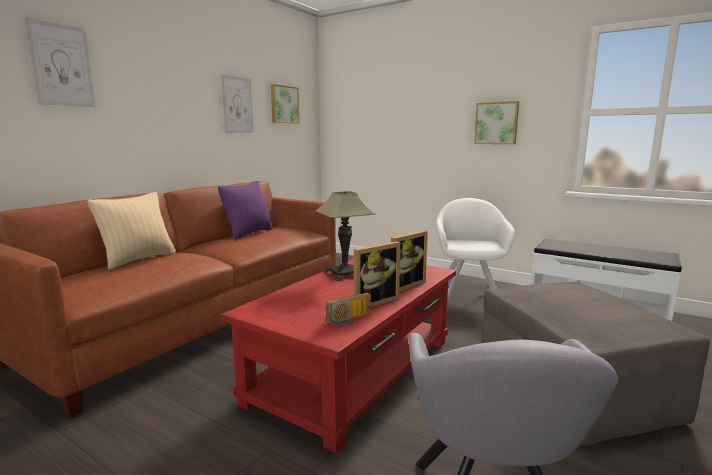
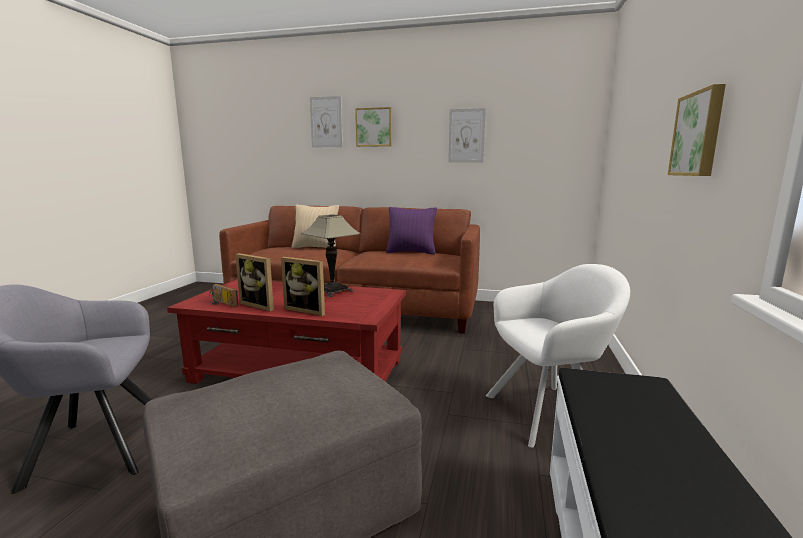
camera: 70 degrees right, 0 degrees up
picture [271,84,299,124] -> picture moved to [355,107,392,147]

